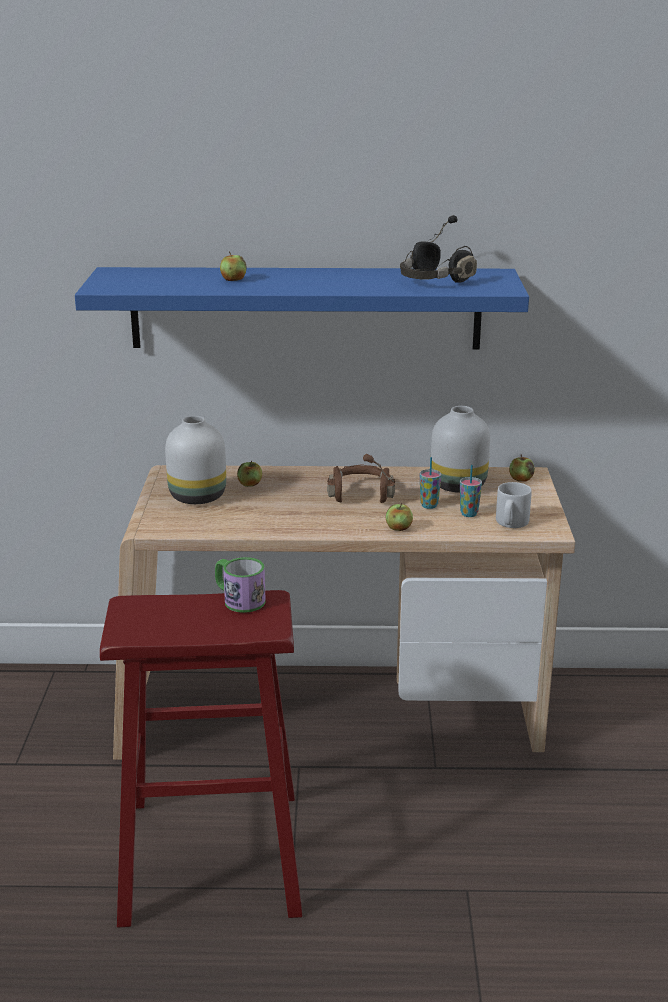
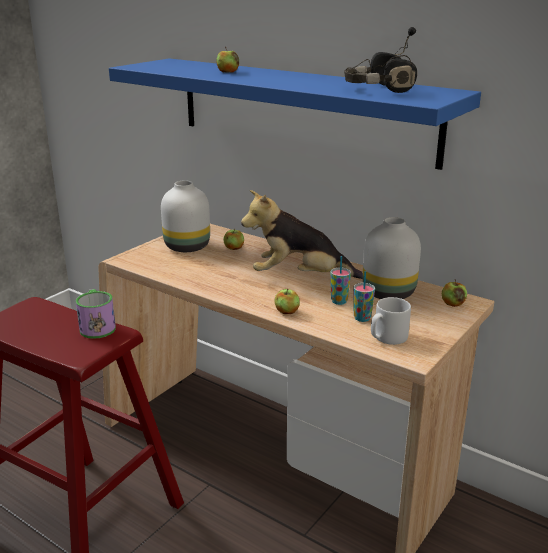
camera: 35 degrees right, 0 degrees up
brown headphones [327,454,395,503] -> plush toy [241,190,363,279]

